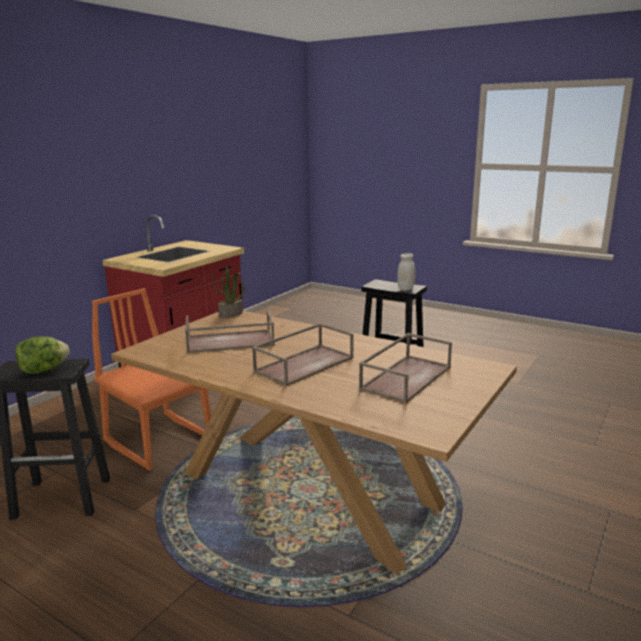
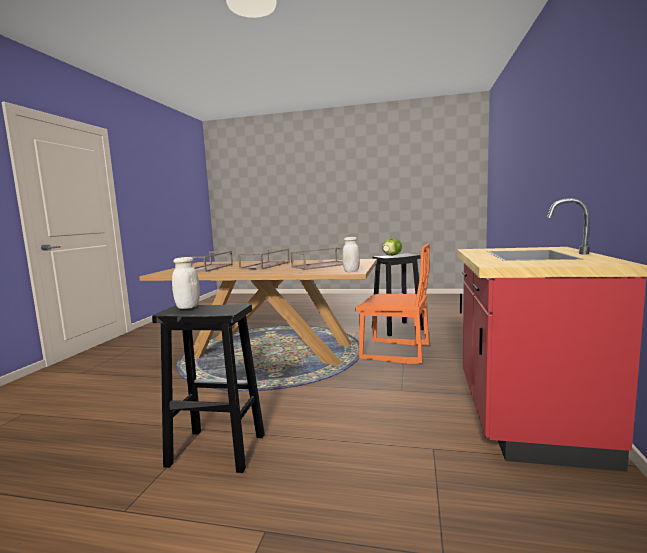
camera: 160 degrees right, 10 degrees down
potted plant [212,267,245,318] -> white jar [342,237,360,272]

